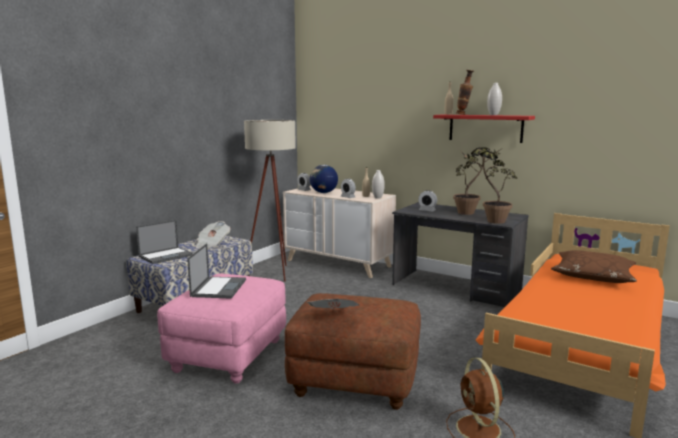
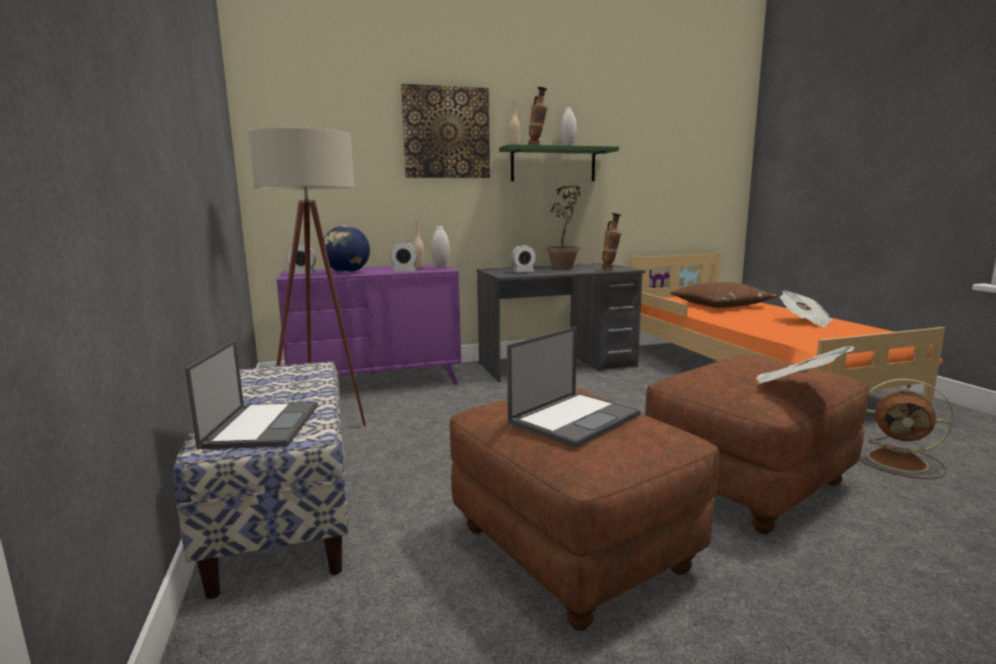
camera: 50 degrees left, 0 degrees up
pink ottoman [157,274,286,384] -> brown ottoman [450,388,719,631]
laptop [187,243,246,299] -> laptop turned 90 degrees clockwise [507,327,641,448]
newspaper [195,221,230,249] -> newspaper moved to [780,291,833,327]
beige dresser [283,186,396,278] -> purple dresser [277,264,461,385]
red shelf [433,114,535,143] -> green shelf [499,144,619,181]
potted plant [462,151,517,224] -> vase [601,213,622,270]
none -> picture [401,84,490,178]

